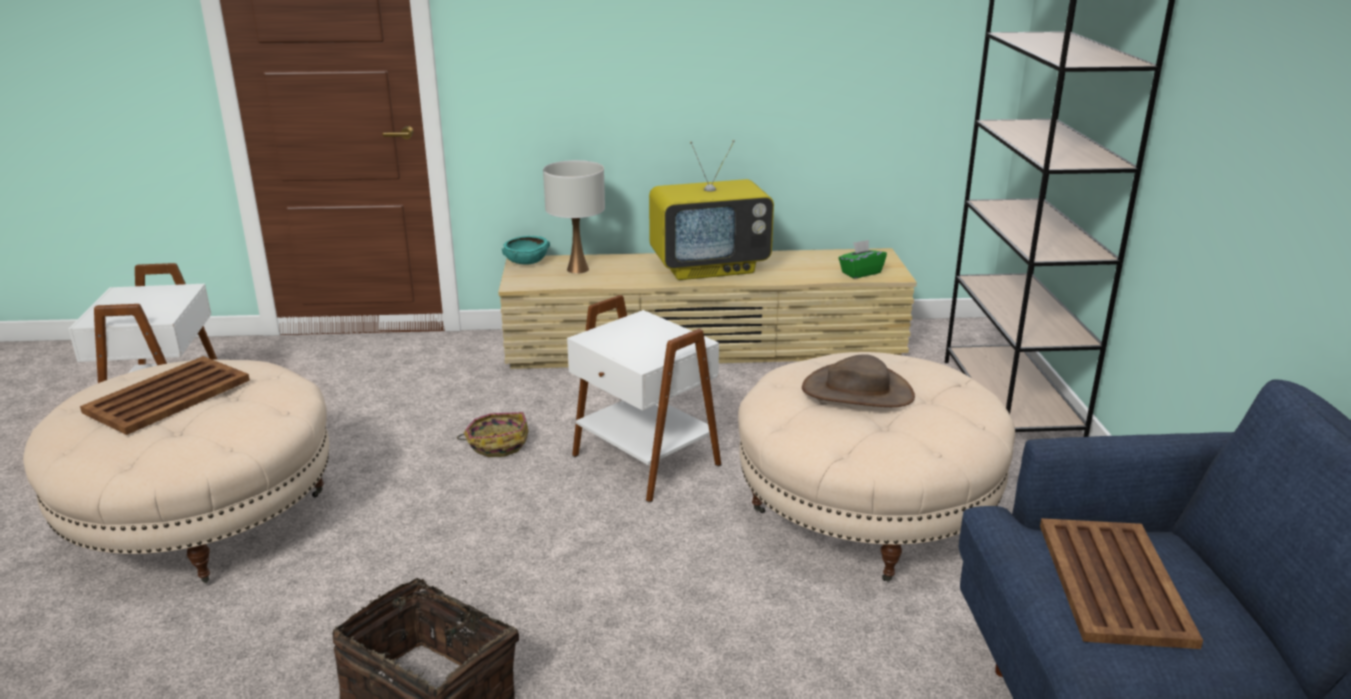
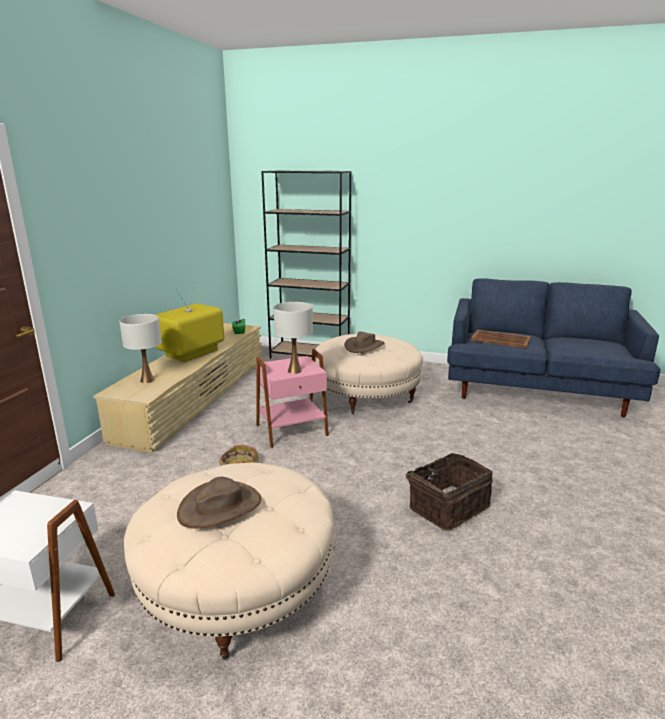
camera: 70 degrees left, 5 degrees down
brown tray [80,356,250,435] -> brown hat [177,477,261,528]
turquoise bowl [502,236,550,265] -> none
white side table [567,295,721,503] -> pink side table [256,349,329,448]
television [649,140,774,280] -> television turned 150 degrees counterclockwise [155,282,224,362]
none -> white table lamp [274,302,313,374]

